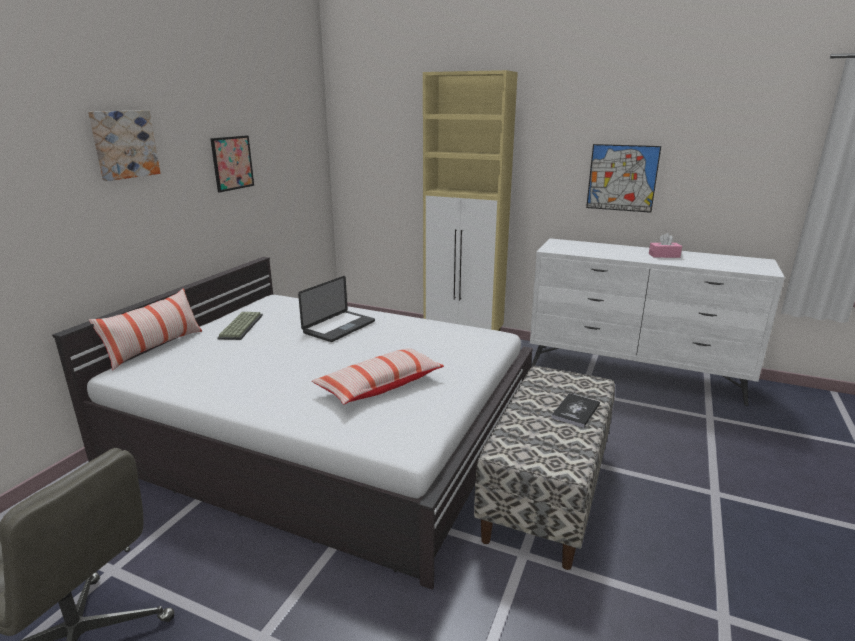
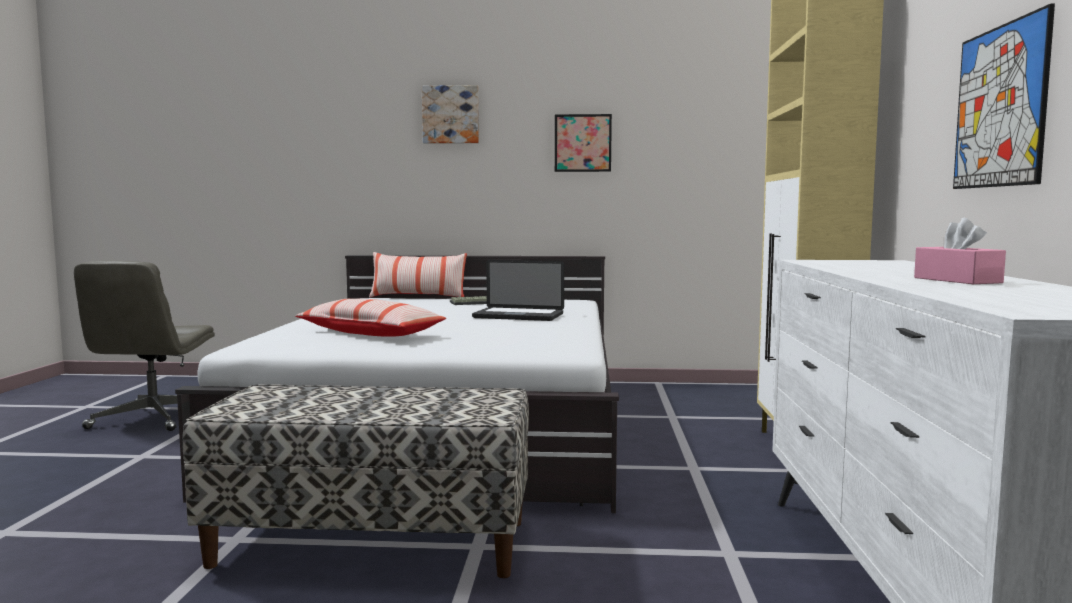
camera: 70 degrees right, 15 degrees down
book [551,393,600,428] -> none

